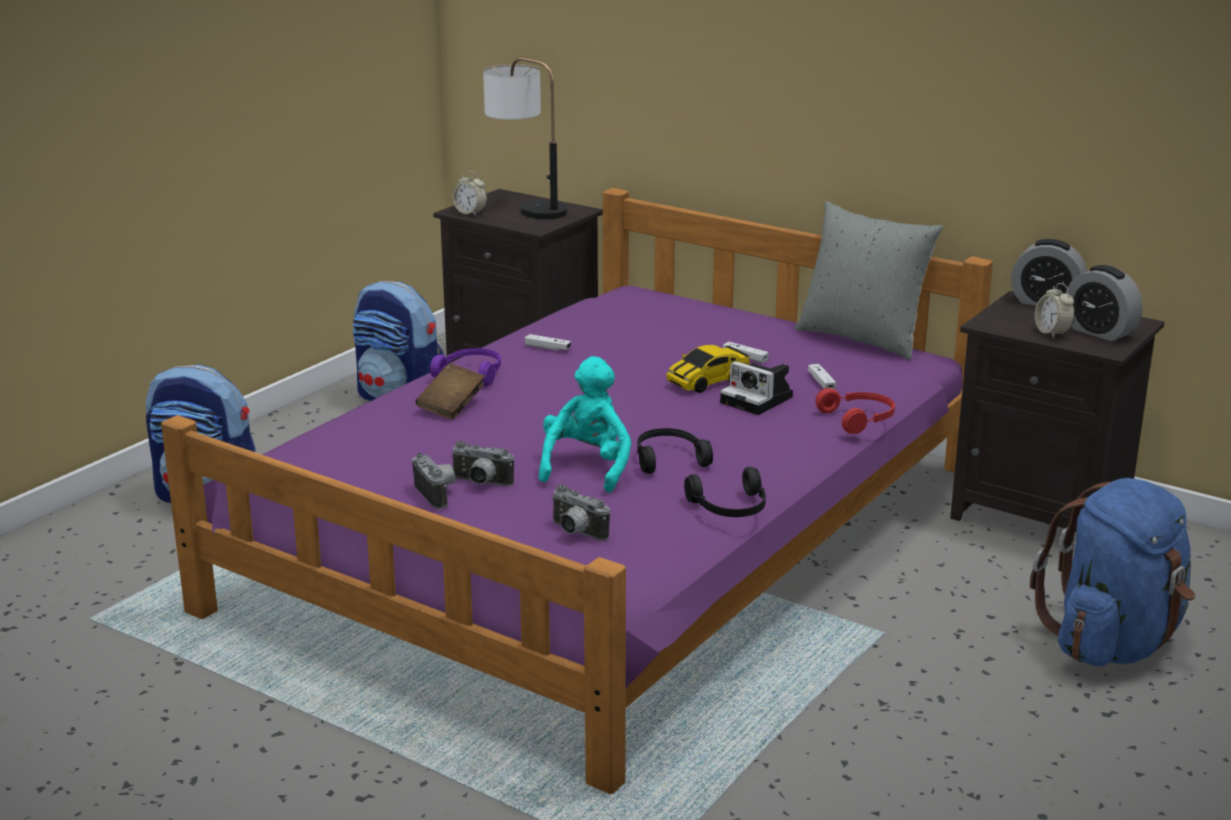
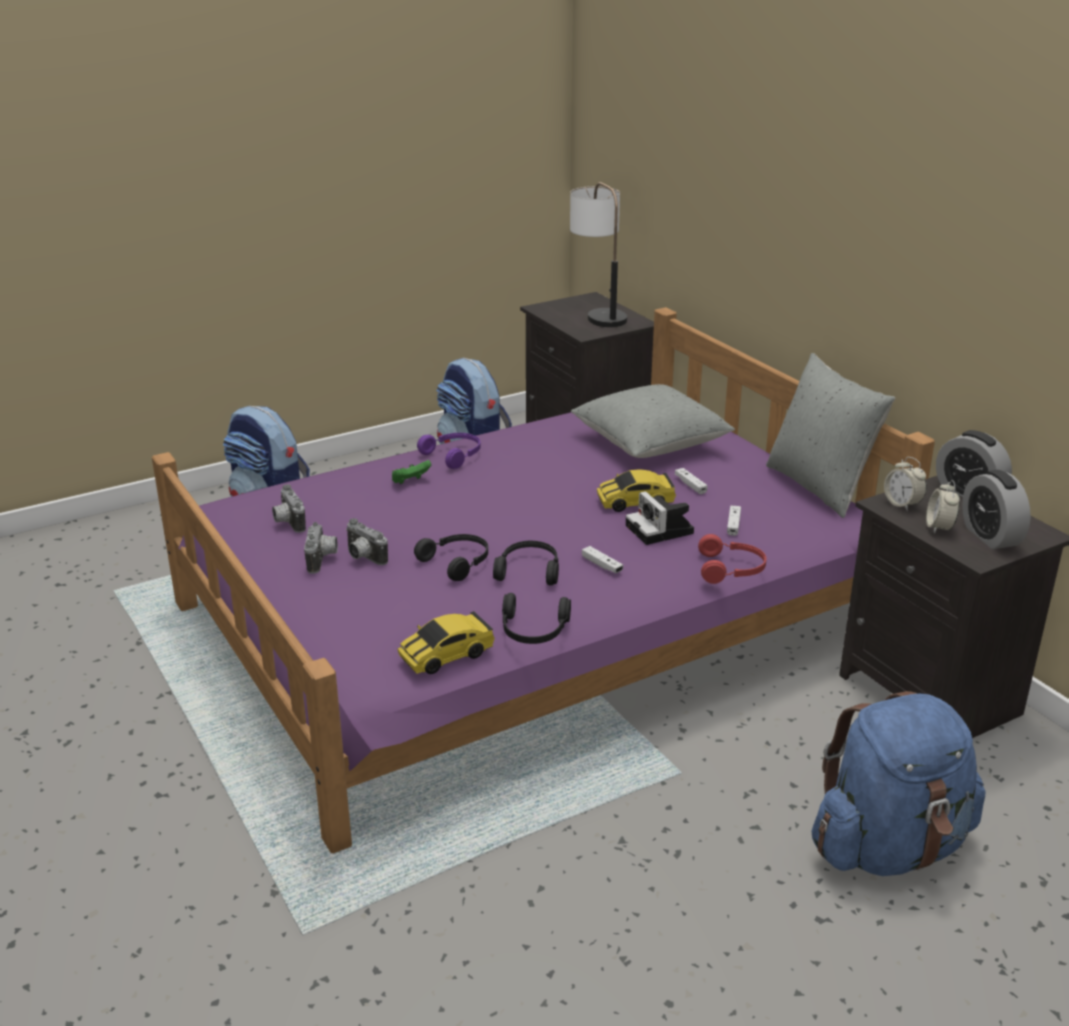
camera: 25 degrees right, 5 degrees up
brown book [416,363,485,419] -> green game controller [392,460,432,484]
alarm clock [453,171,487,216] -> alarm clock moved to [884,457,927,511]
white game controller [525,334,571,351] -> white game controller moved to [582,546,623,573]
turquoise plush toy [539,356,631,493] -> black headphones [414,534,488,581]
camera [551,485,610,541] -> camera moved to [272,484,306,533]
none -> toy car [398,611,495,674]
none -> grey pillow [571,384,735,458]

